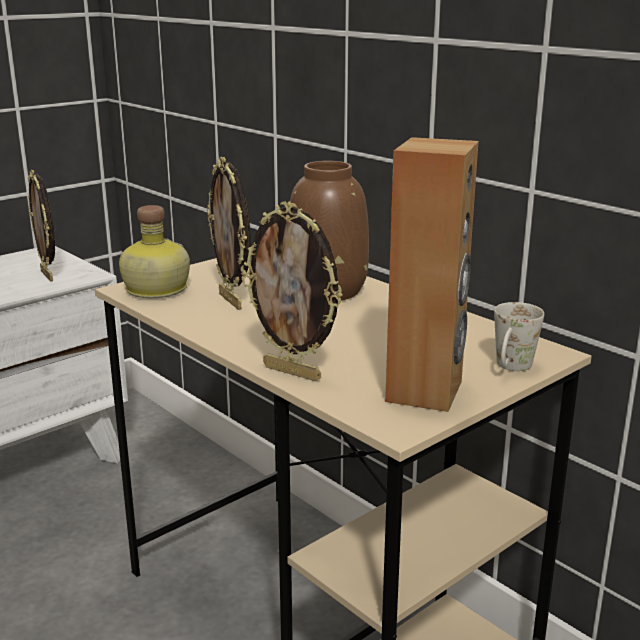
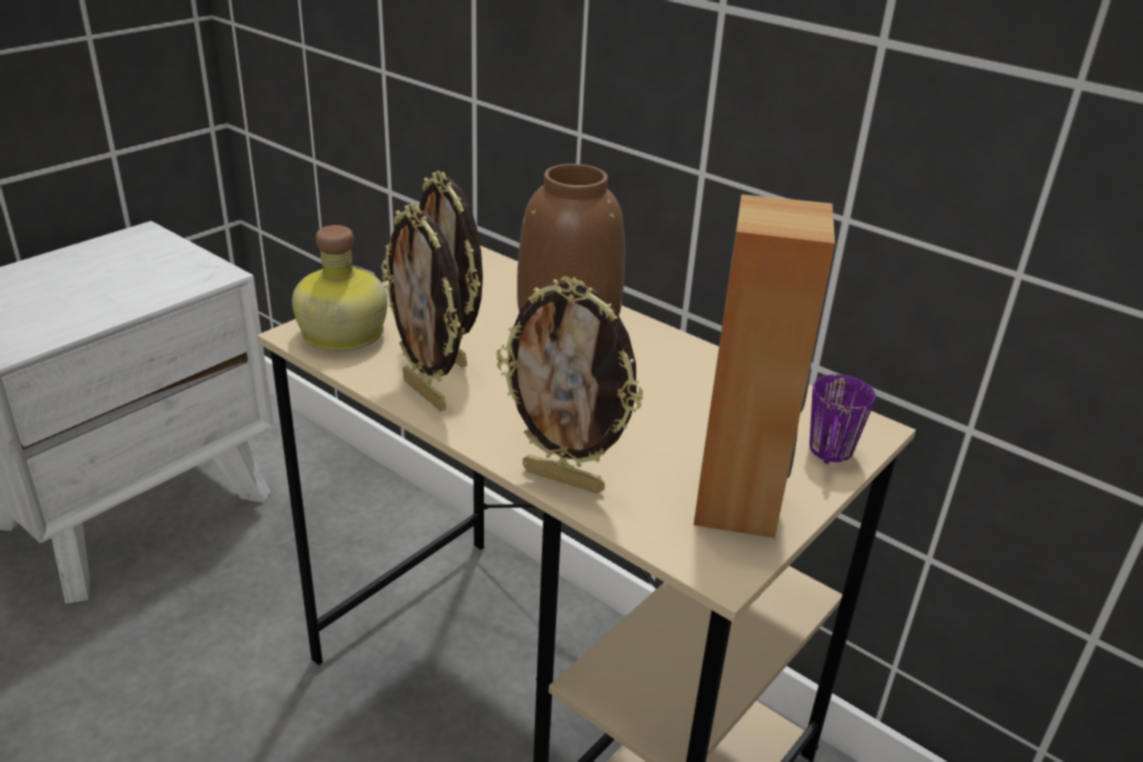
camera: 10 degrees left, 10 degrees up
picture frame [28,170,55,282] -> picture frame moved to [381,203,462,411]
white mug [494,302,544,371] -> purple mug [809,374,876,464]

